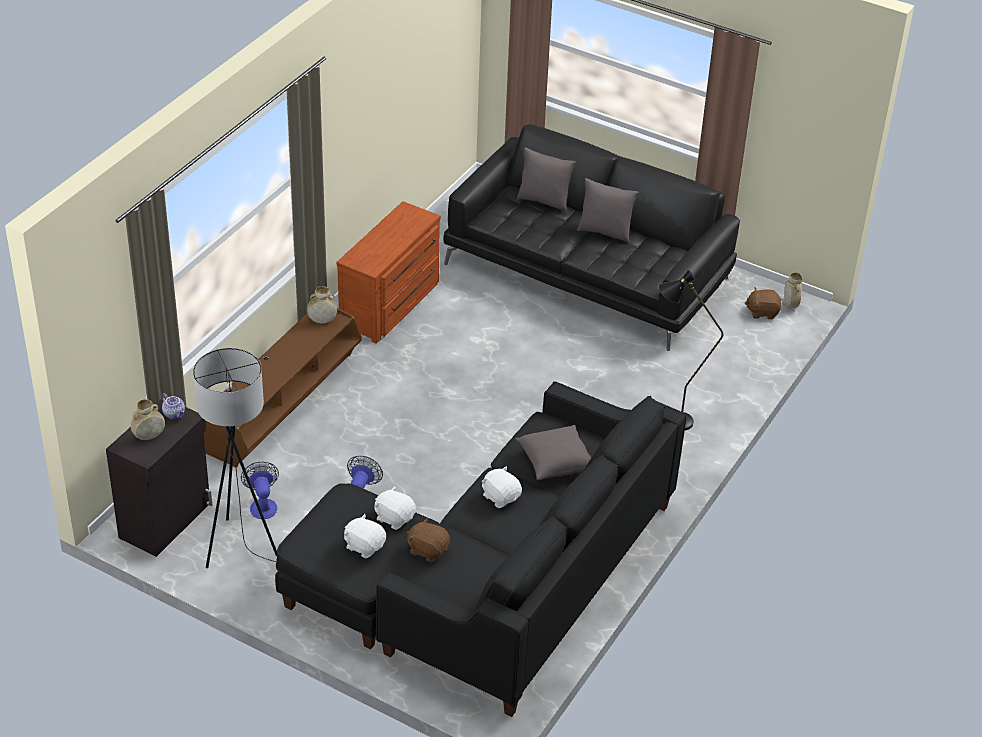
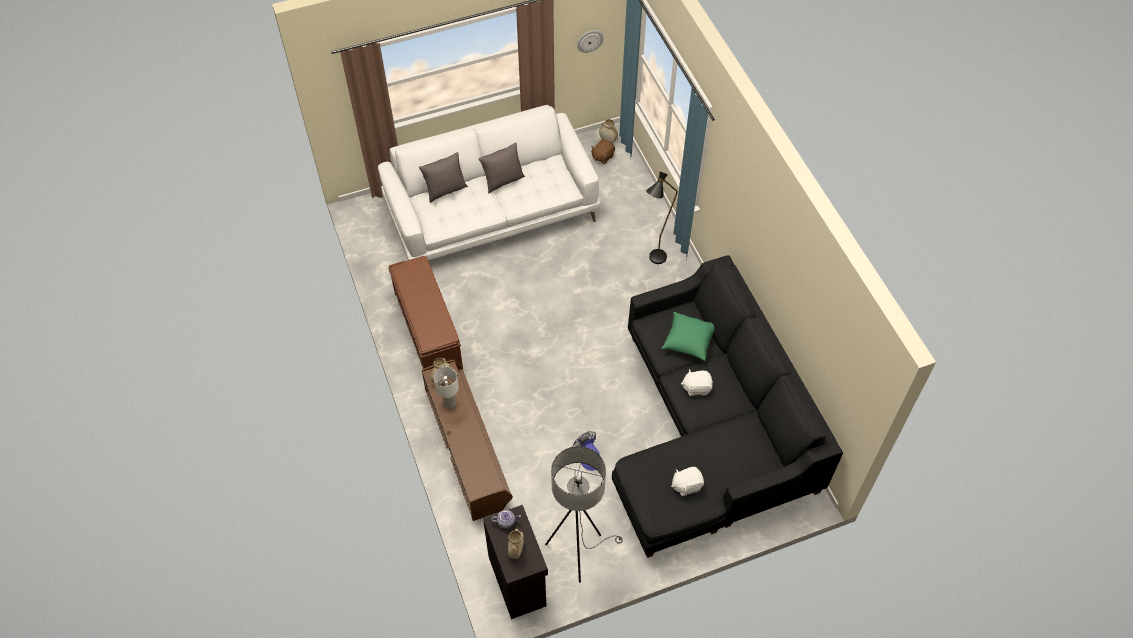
camera: 50 degrees left, 15 degrees up
fan [241,462,279,519] -> none
brown dresser [337,201,441,344] -> brown bench [388,256,463,369]
white plush toy [375,486,416,530] -> none
brown plush toy [407,518,450,562] -> none
black sofa [443,124,740,351] -> white sofa [378,105,601,260]
grey pillow [515,425,592,480] -> green pillow [661,312,715,361]
none -> white table lamp [433,367,459,409]
none -> wall clock [577,30,604,53]

